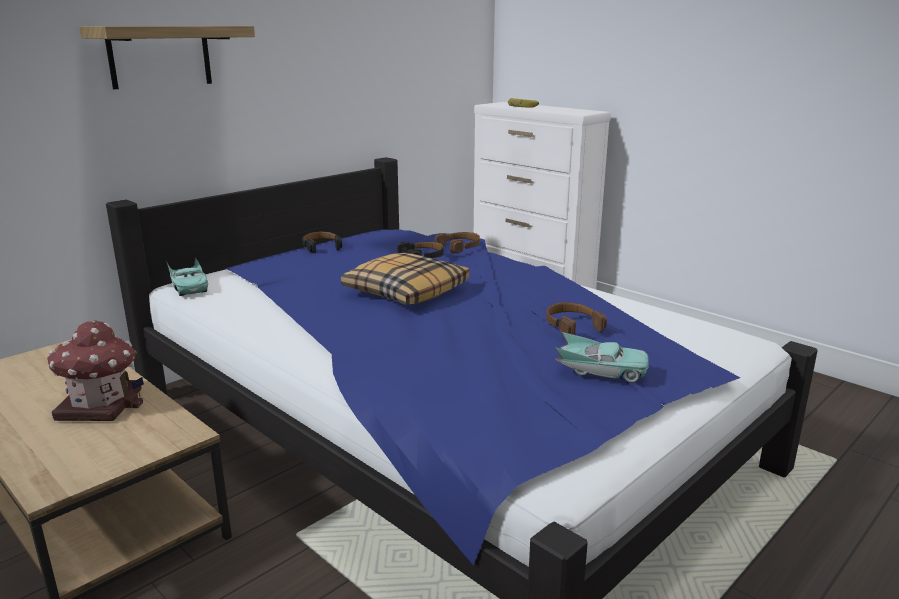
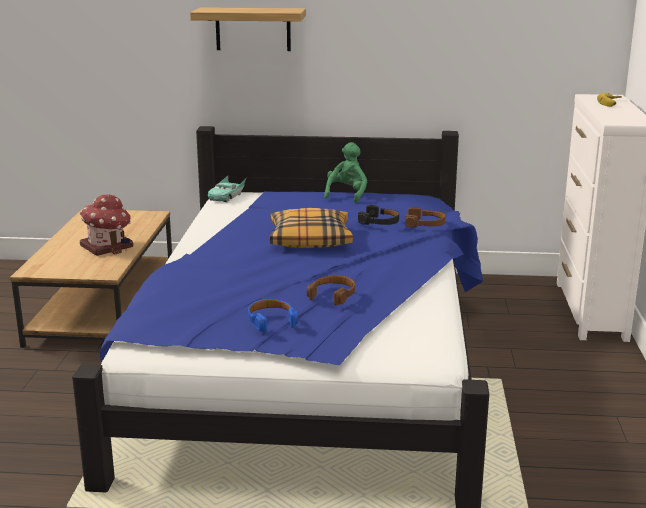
camera: 50 degrees right, 0 degrees up
black headphones [302,231,342,253] -> green plush toy [324,142,367,203]
turquoise toy car [555,332,649,383] -> blue headphones [248,299,298,333]

